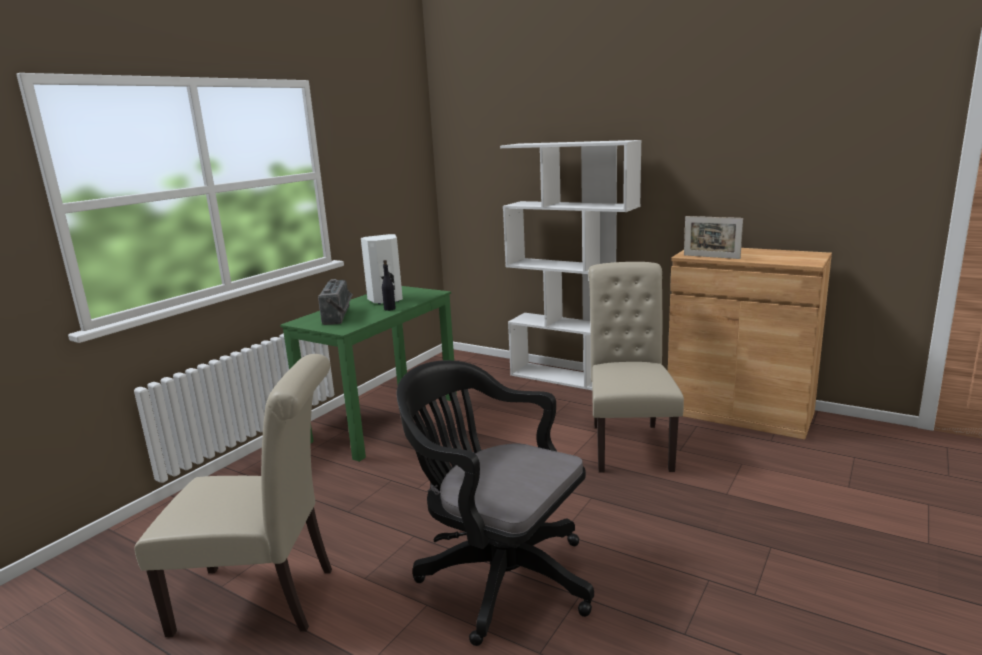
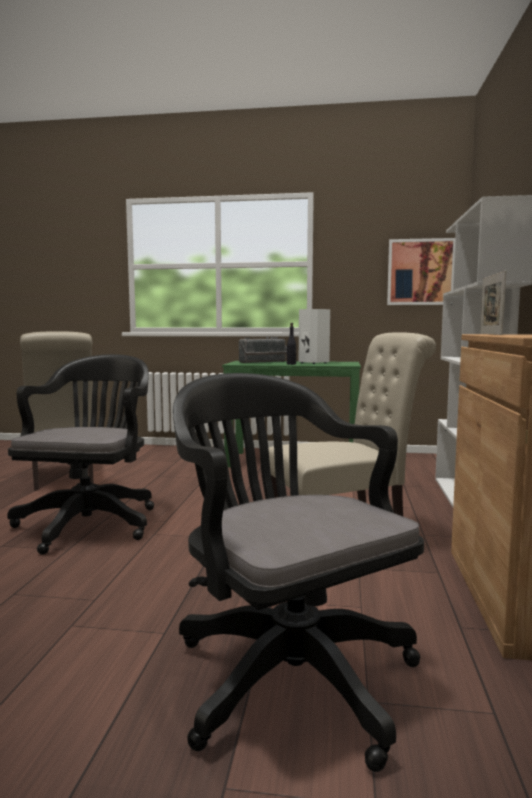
camera: 65 degrees right, 10 degrees down
none -> black office chair [173,373,424,772]
none -> picture [387,238,455,305]

